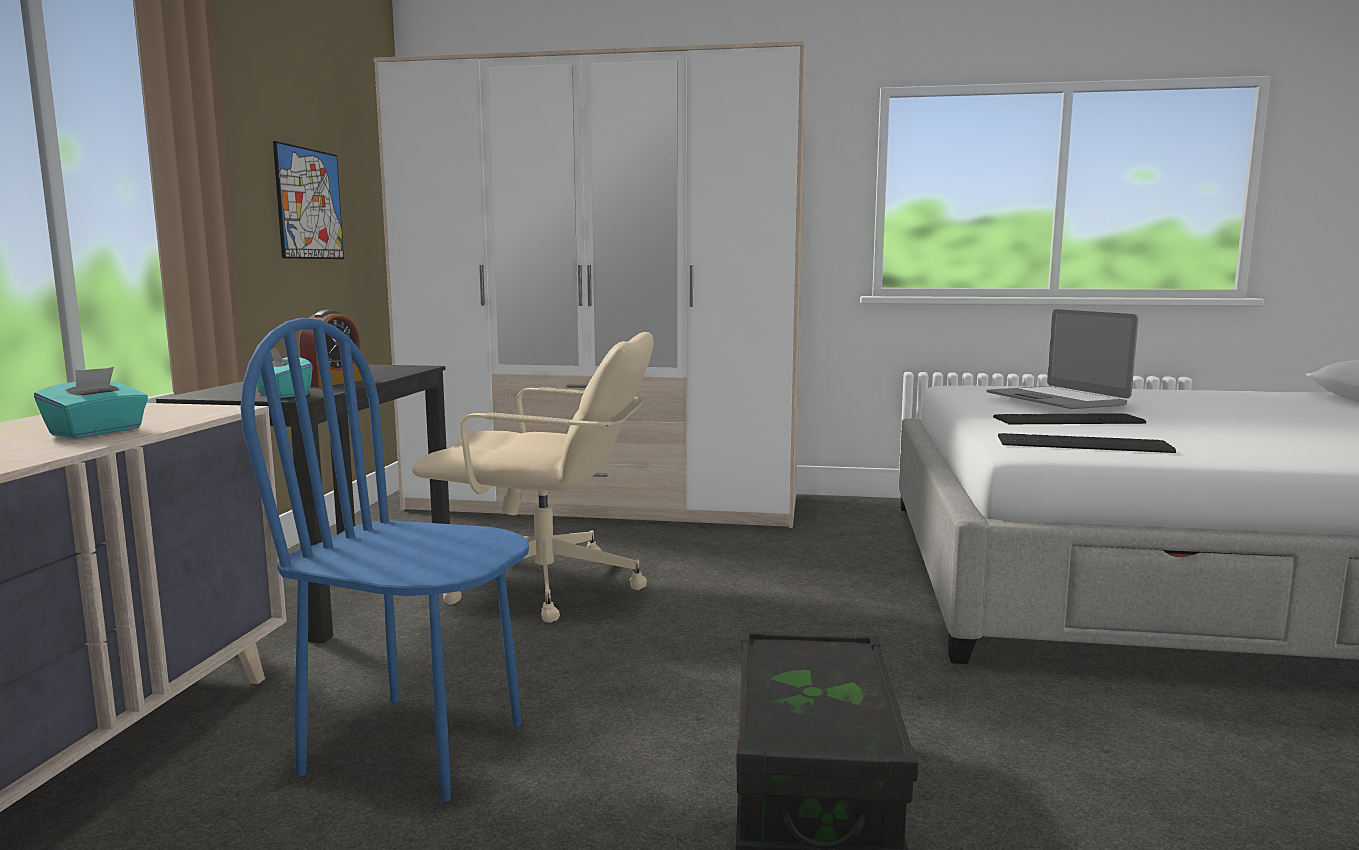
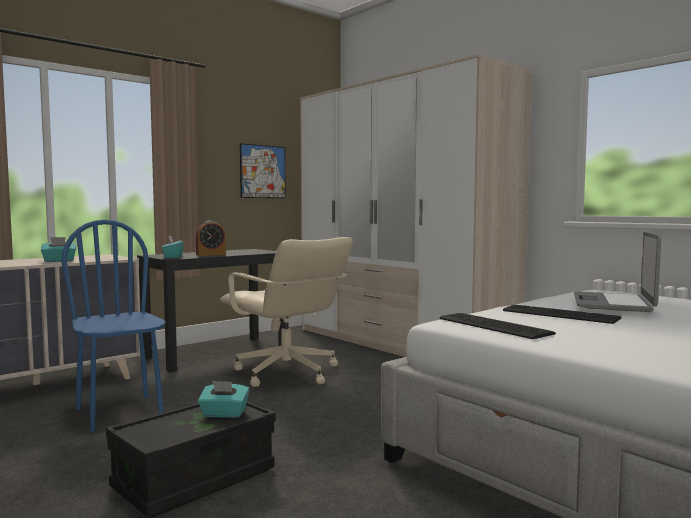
camera: 40 degrees right, 5 degrees down
none -> turquoise tissue box [198,381,249,418]

